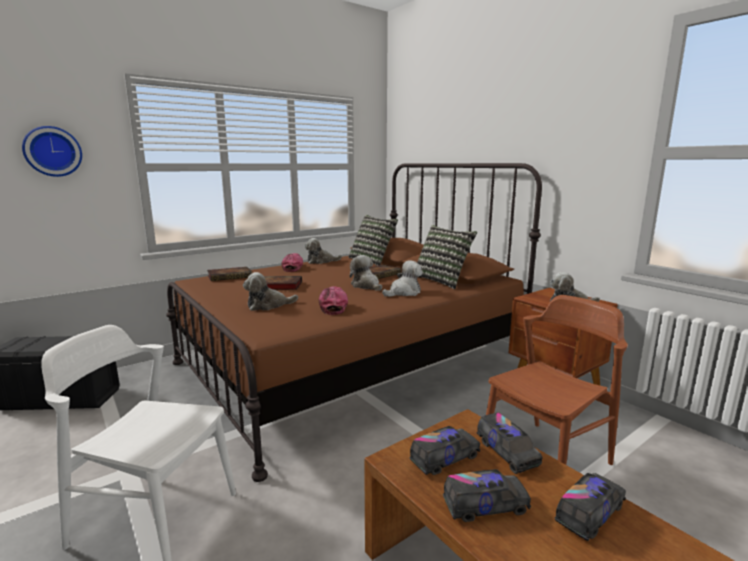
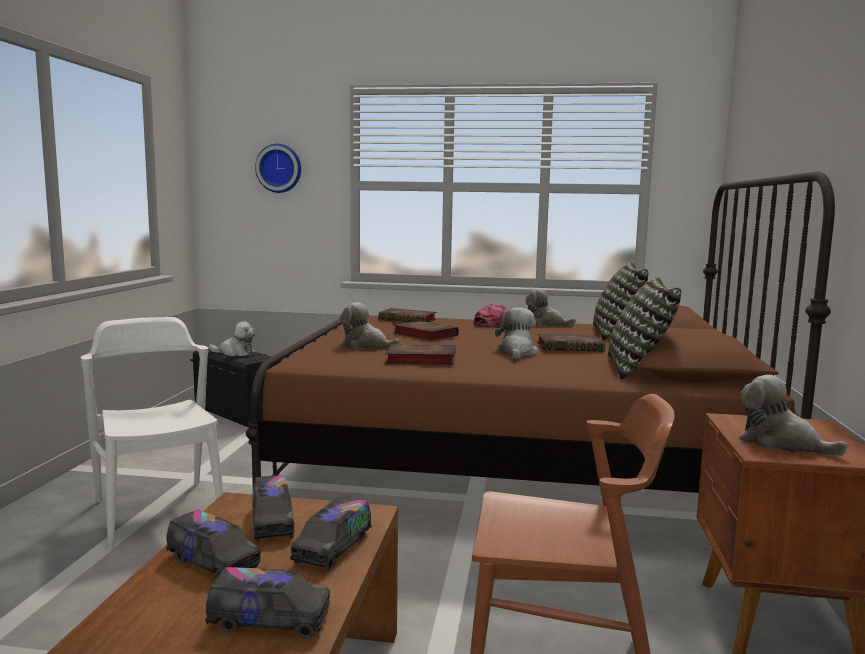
camera: 45 degrees right, 5 degrees down
cap [319,287,348,315] -> book [386,344,455,365]
plush toy [382,260,422,297] -> plush toy moved to [209,322,255,356]
toy truck [409,426,480,475] -> toy truck turned 60 degrees clockwise [252,475,295,542]

